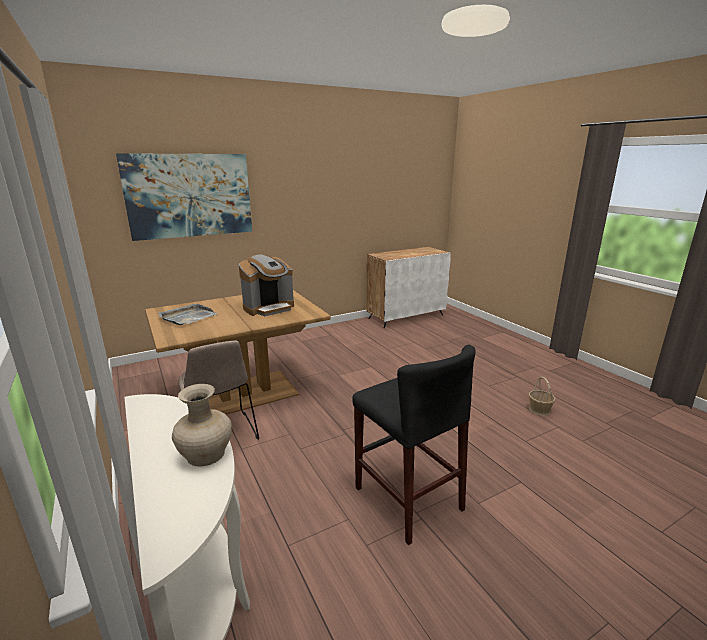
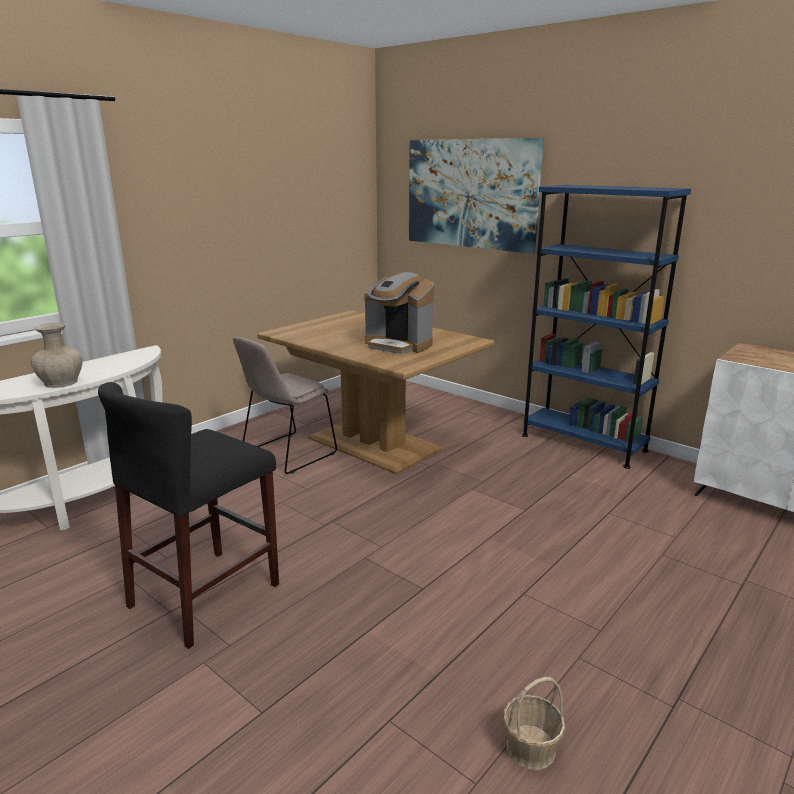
camera: 70 degrees right, 0 degrees up
grey tray [158,304,218,325] -> none
none -> blue bookcase [522,185,691,469]

